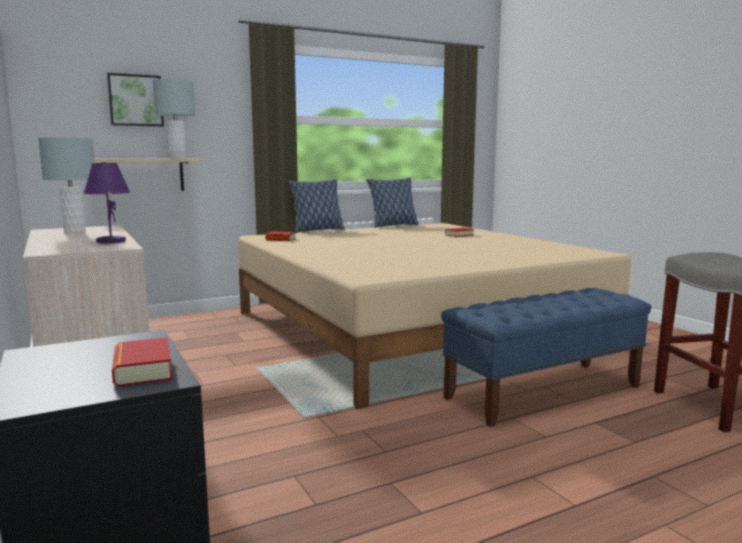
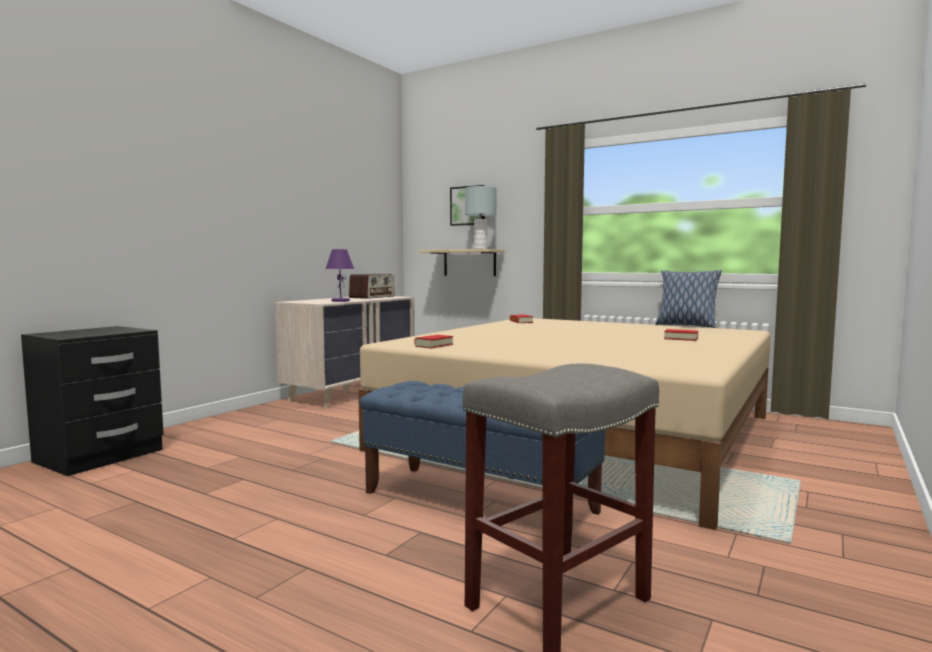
camera: 60 degrees right, 5 degrees down
grey table lamp [38,137,95,233] -> radio [349,274,395,299]
book [112,337,172,386] -> book moved to [414,335,453,349]
pillow [287,179,345,233] -> none

